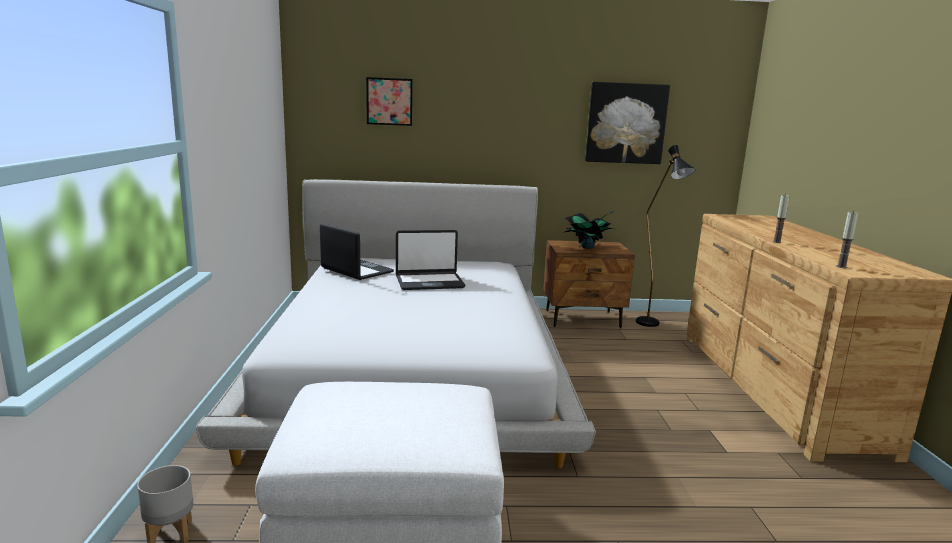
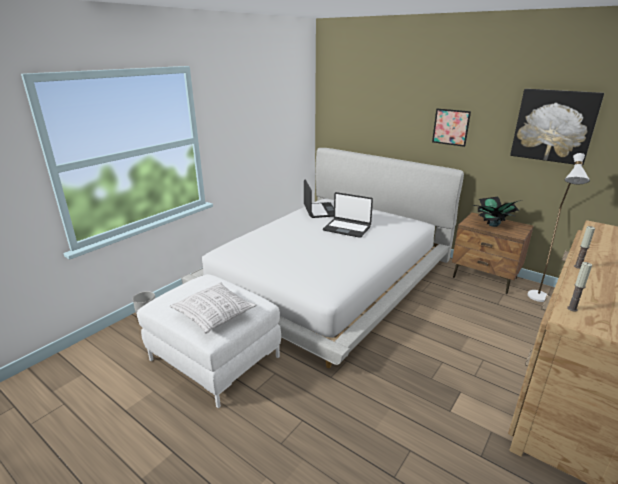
camera: 40 degrees right, 10 degrees up
picture [366,77,413,126] -> picture moved to [432,109,471,147]
black floor lamp [636,145,696,327] -> white floor lamp [528,153,590,302]
none -> pillow [169,282,256,334]

